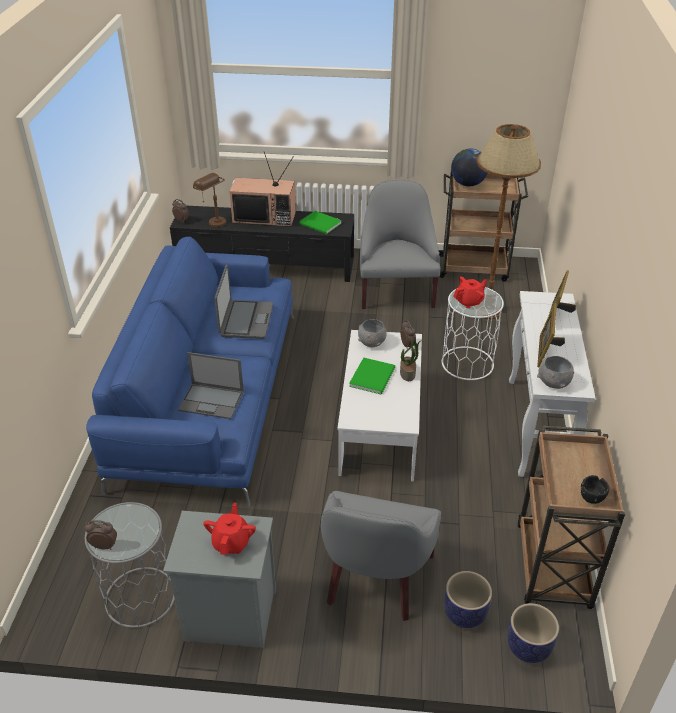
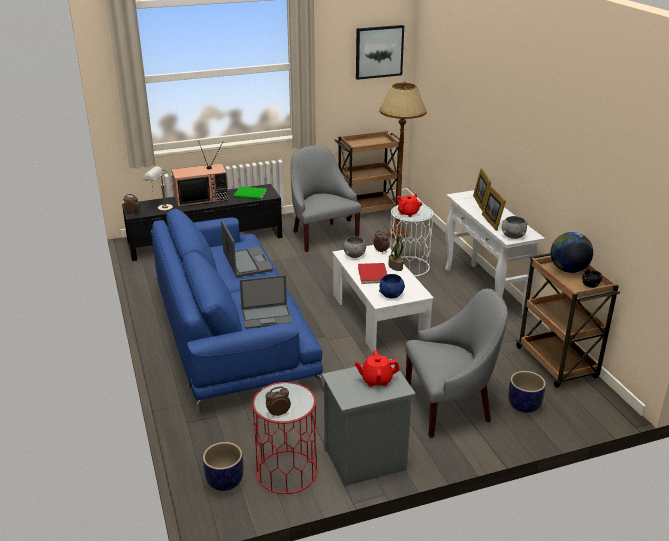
camera: 25 degrees left, 10 degrees down
grey side table [85,502,175,628] -> red side table [252,382,317,494]
brown table lamp [193,173,226,227] -> grey table lamp [143,166,173,212]
red teapot [203,503,256,555] -> red teapot turned 75 degrees counterclockwise [355,350,400,387]
grey armchair [321,491,441,621] -> grey armchair turned 90 degrees counterclockwise [405,288,508,438]
green book [349,357,395,394] -> red book [358,263,387,284]
globe [451,149,487,186] -> globe moved to [551,232,593,273]
planter [507,603,559,663] -> planter moved to [203,442,244,491]
none -> picture [356,25,404,80]
none -> blue bowl [379,274,405,298]

